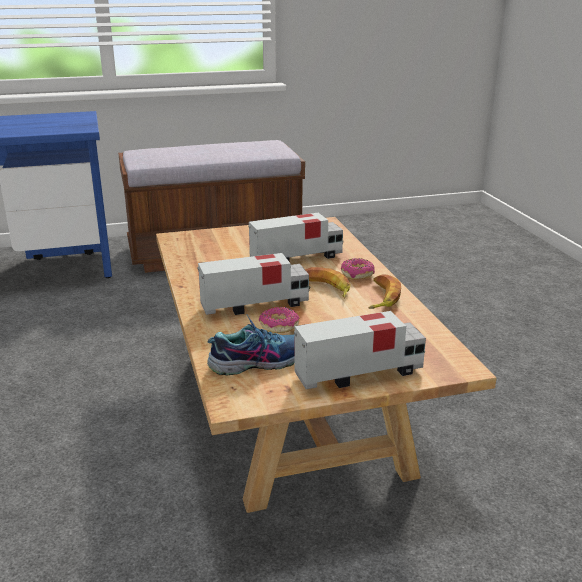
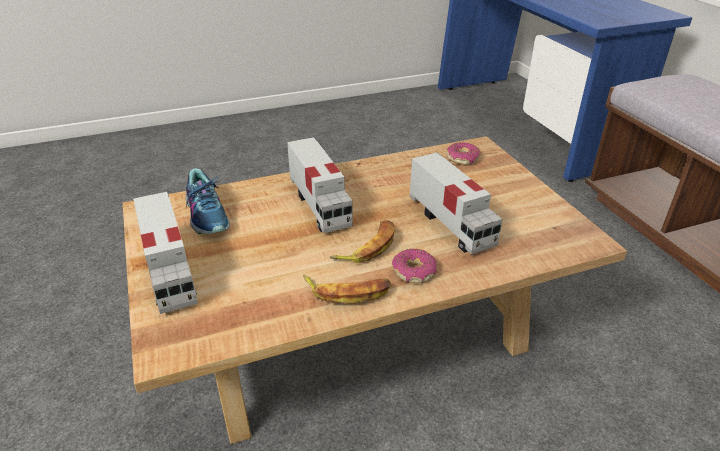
camera: 85 degrees right, 10 degrees up
donut [259,307,300,333] -> donut moved to [447,142,480,166]

